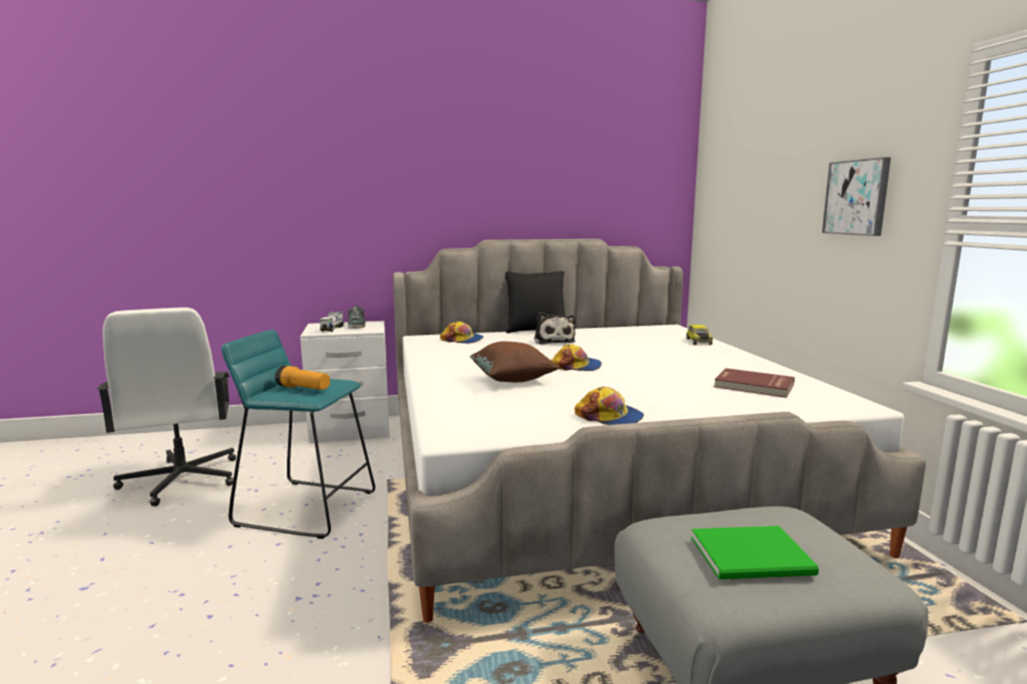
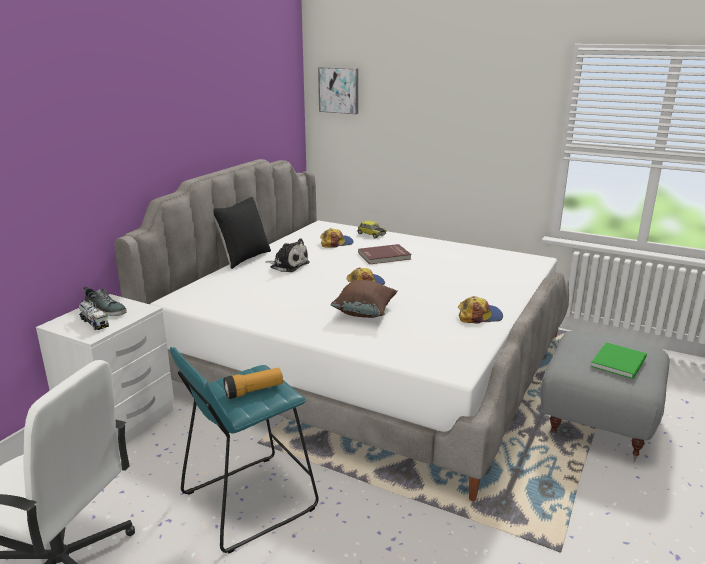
camera: 50 degrees left, 10 degrees up
cap [440,321,484,344] -> cap moved to [320,228,353,248]
red book [714,368,795,398] -> red book moved to [358,244,412,264]
picture [822,157,891,236] -> picture moved to [318,67,358,114]

